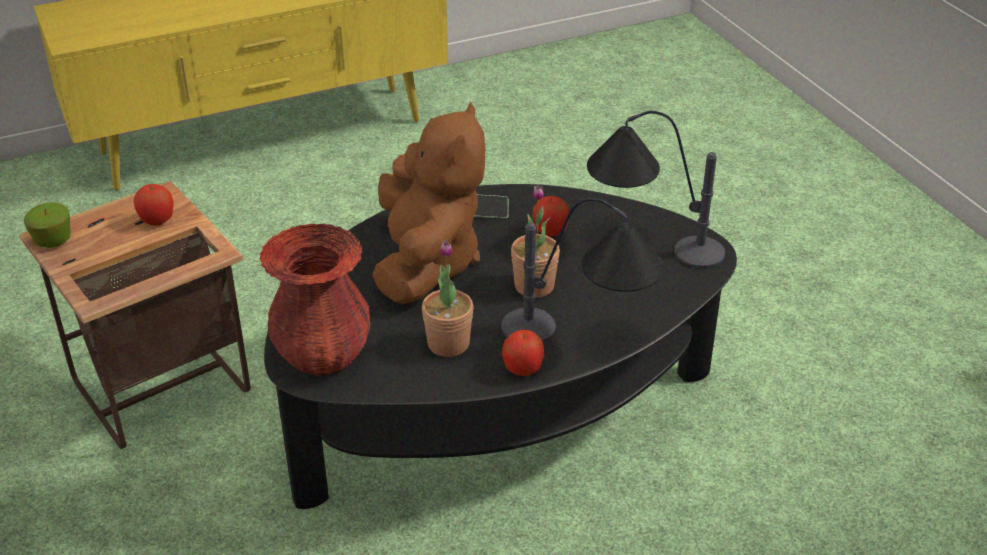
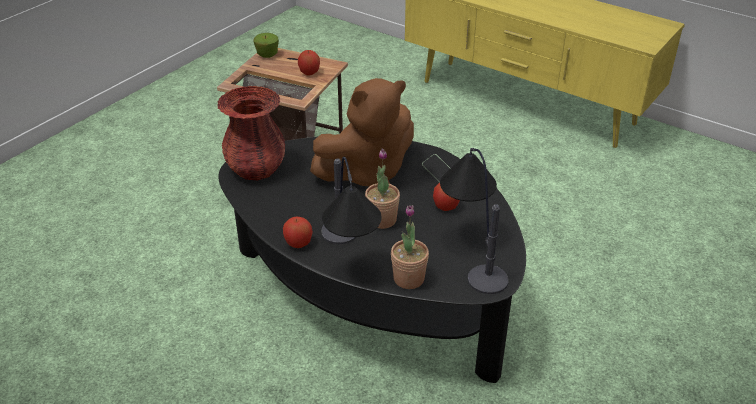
camera: 60 degrees right, 0 degrees up
potted plant [422,240,473,357] -> potted plant moved to [391,205,429,289]

